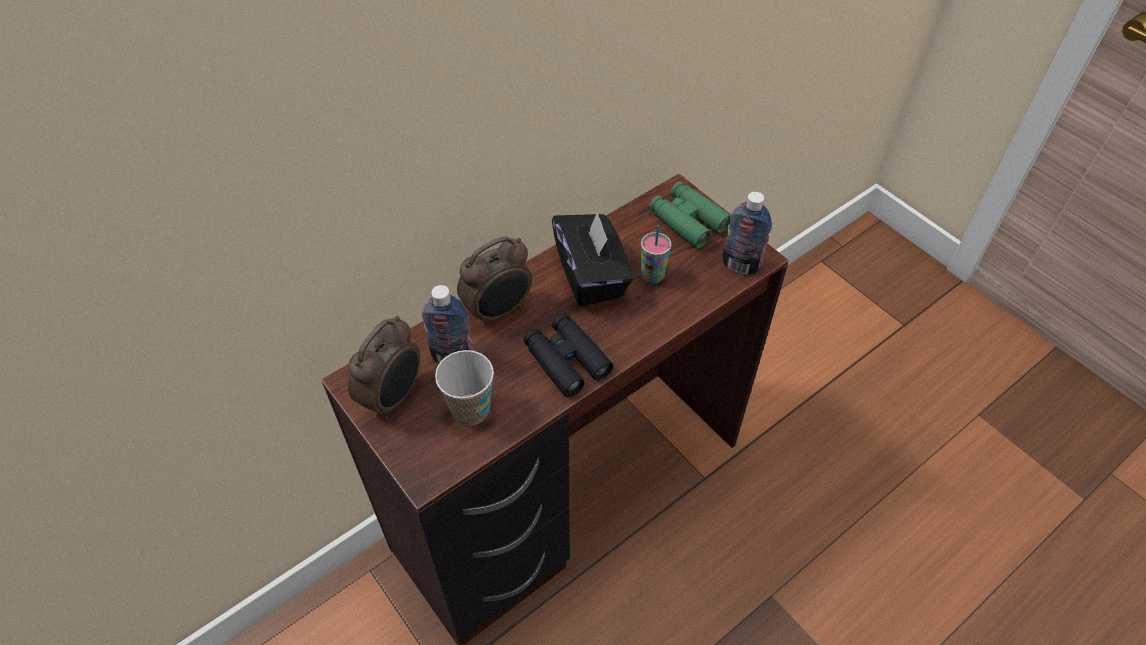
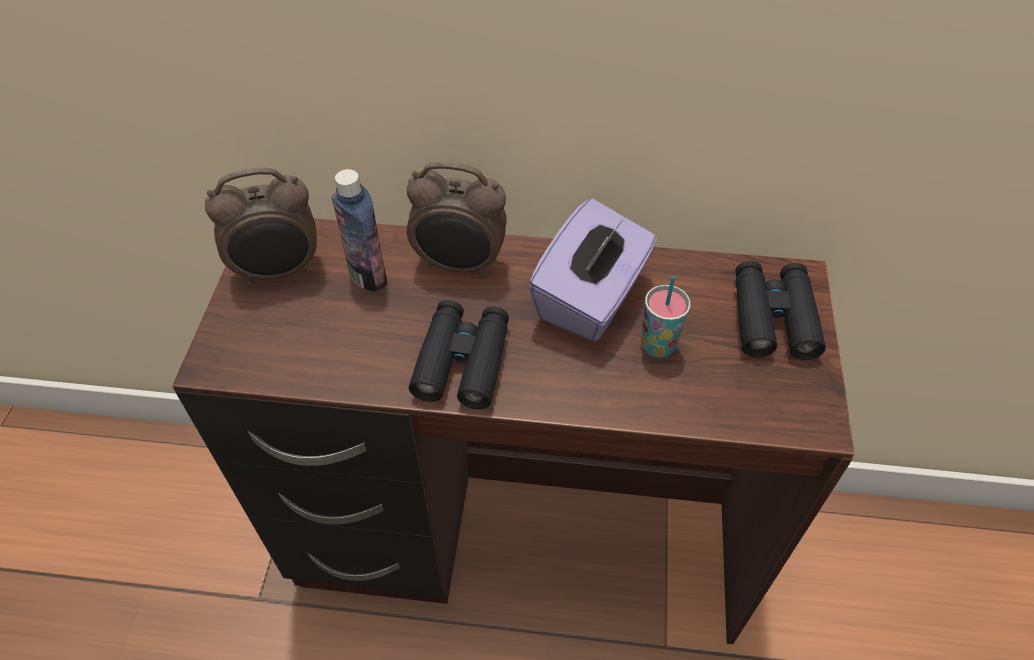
camera: 45 degrees right, 0 degrees up
cup [435,350,494,425] -> none
black tissue box [552,211,633,306] -> purple tissue box [528,198,657,342]
green binoculars [649,181,730,248] -> black binoculars [735,261,826,360]
bottle [722,192,772,275] -> none

